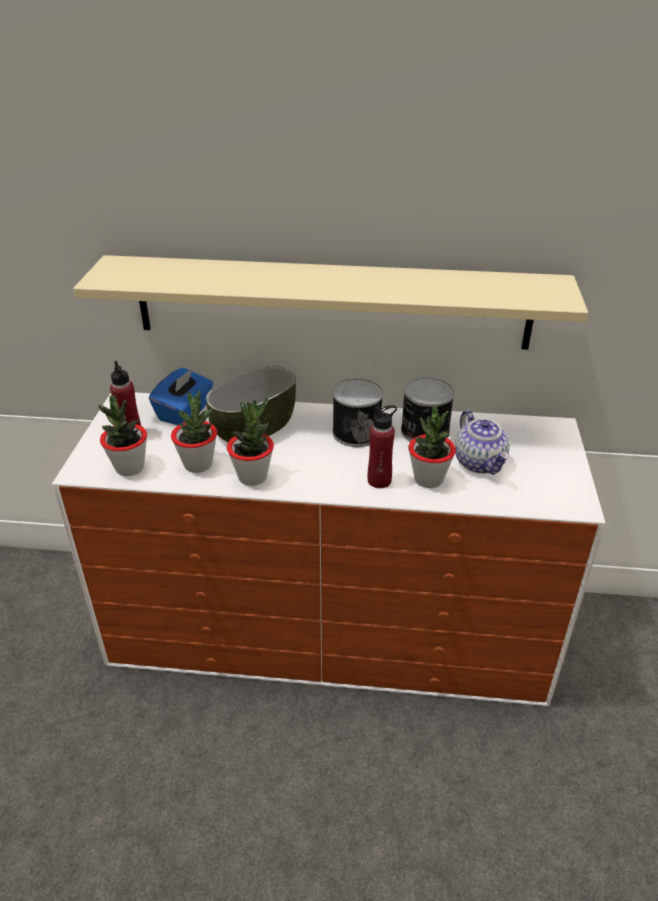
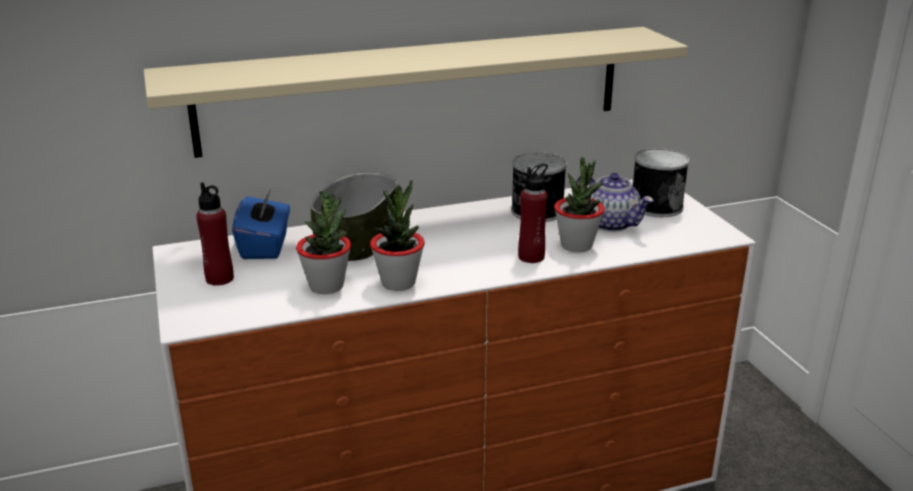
camera: 25 degrees left, 10 degrees down
potted plant [98,395,147,476] -> none
can [332,378,383,447] -> can moved to [633,148,689,217]

